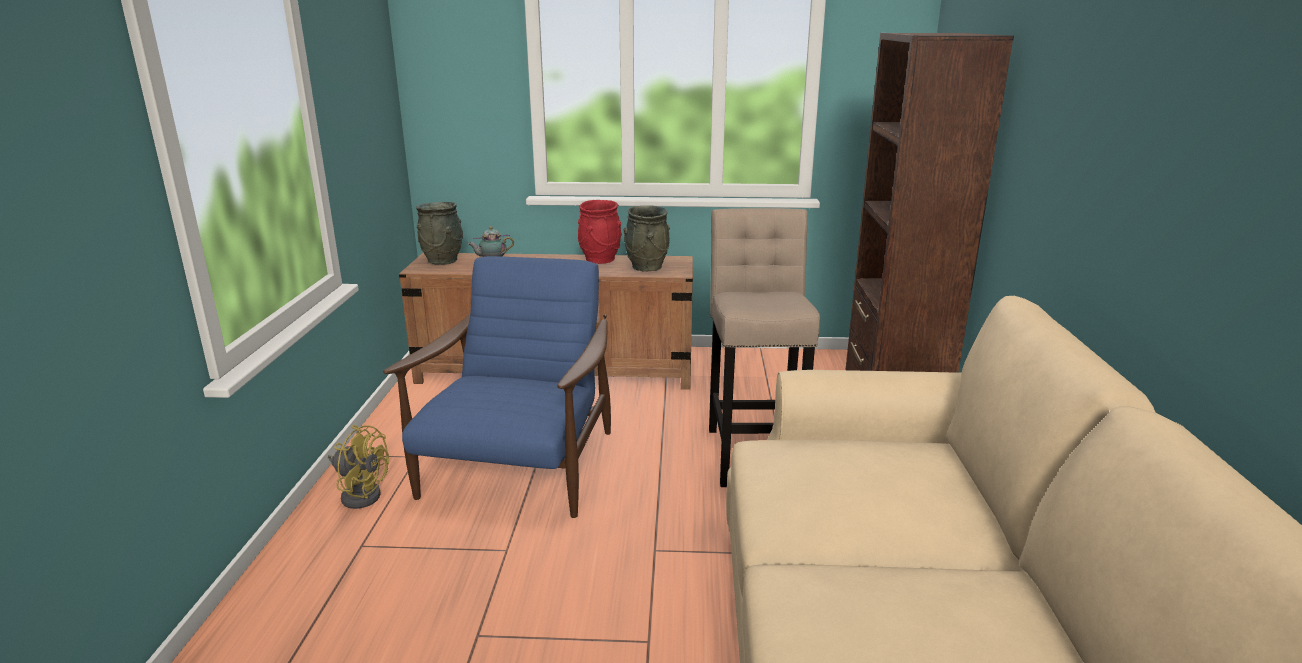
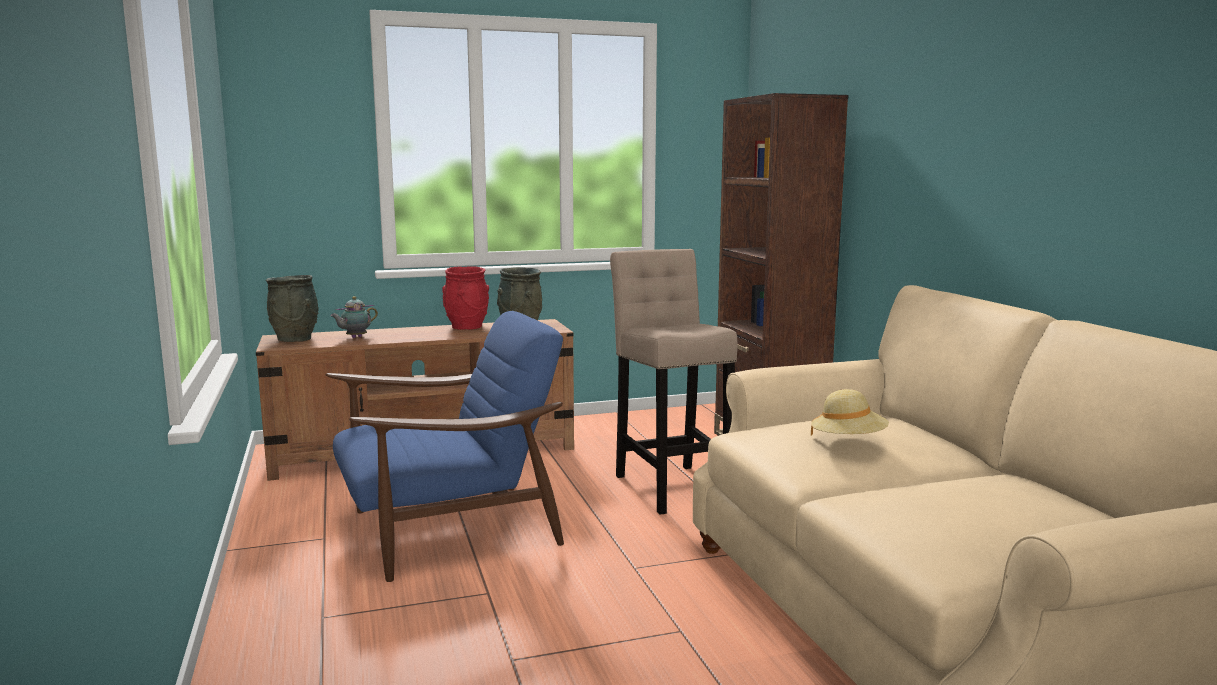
camera: 20 degrees left, 10 degrees down
yellow fan [328,425,389,509] -> none
blue armchair [383,256,611,518] -> blue armchair turned 75 degrees clockwise [326,311,564,582]
none -> beige hat [811,389,889,436]

